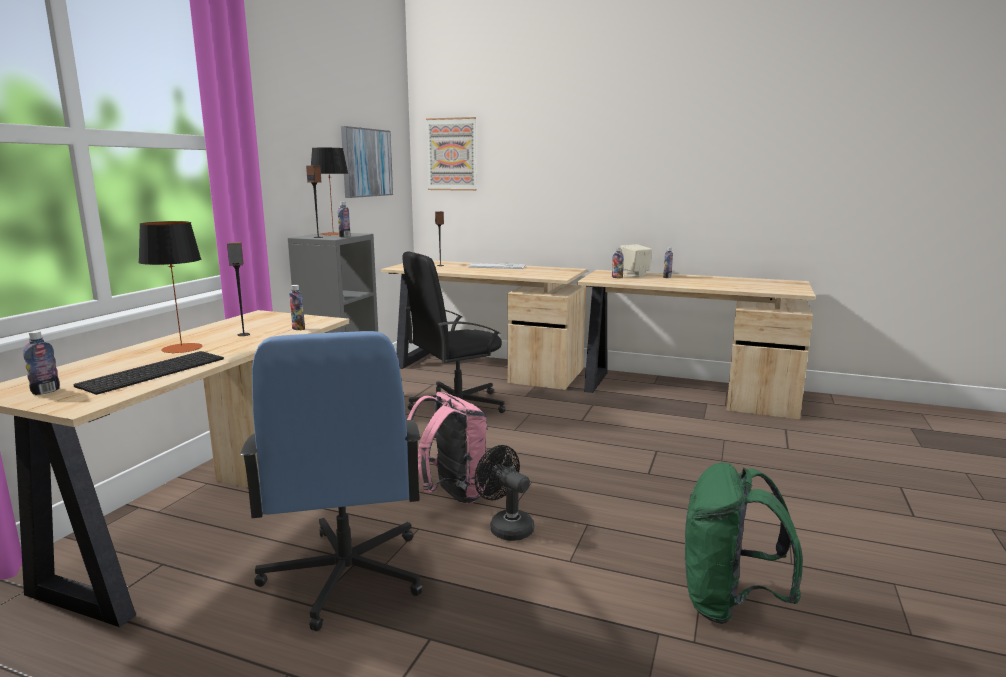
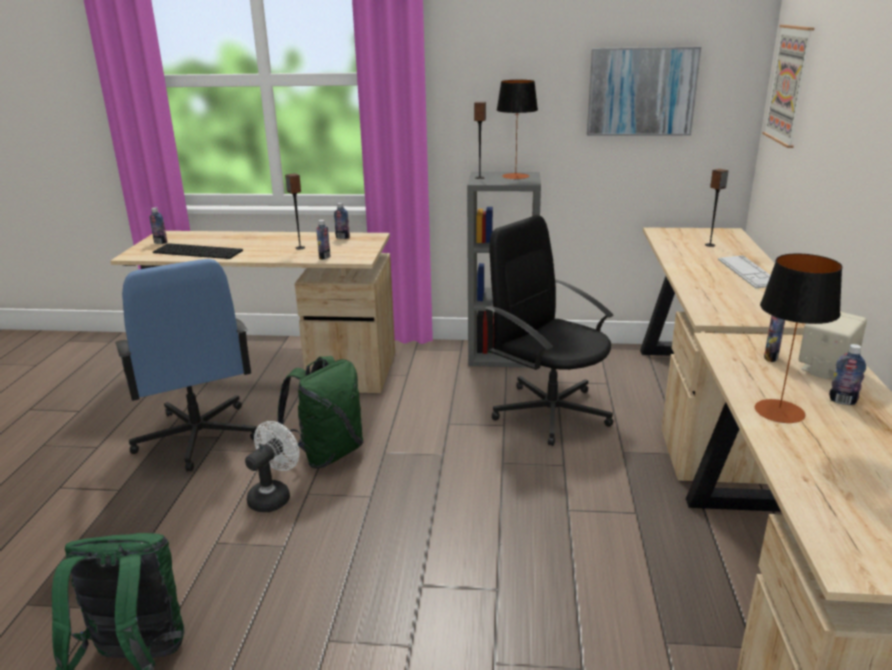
camera: 75 degrees right, 10 degrees up
table lamp [138,221,202,354] -> table lamp moved to [755,254,842,423]
blue office chair [240,331,423,631] -> blue office chair turned 90 degrees counterclockwise [115,259,259,471]
bottle [338,202,351,237] -> bottle moved to [334,203,350,239]
pink backpack [407,392,487,504] -> green backpack [278,356,363,469]
black fan [474,445,534,541] -> white fan [245,421,300,512]

